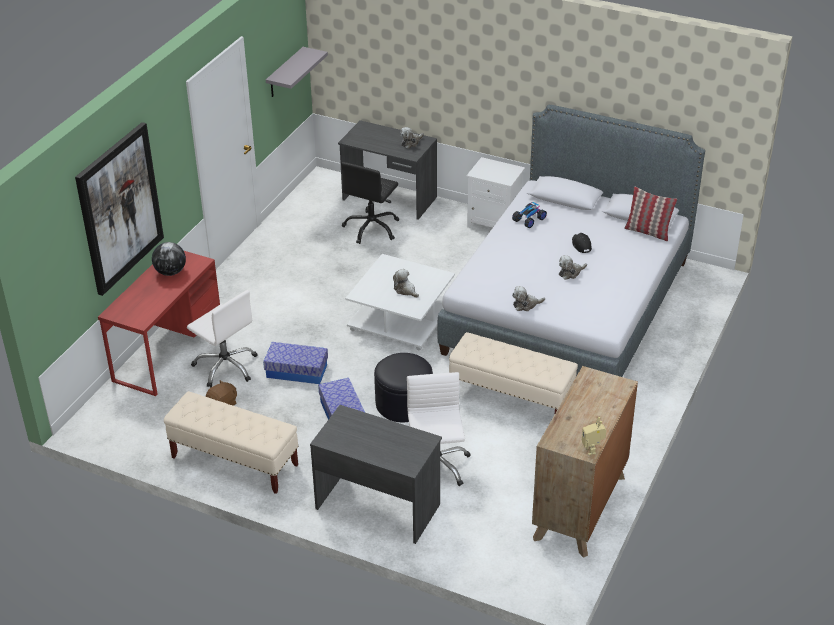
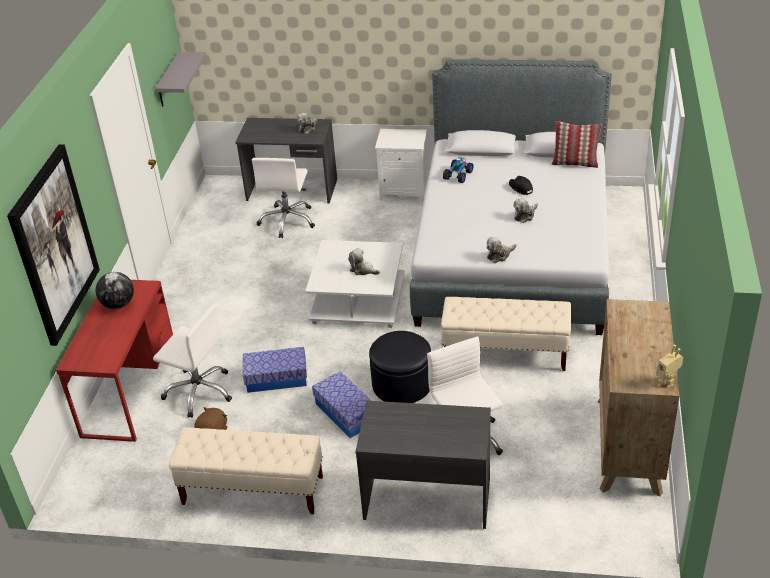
camera: 15 degrees left, 0 degrees up
black office chair [341,162,399,244] -> white office chair [252,158,315,238]

